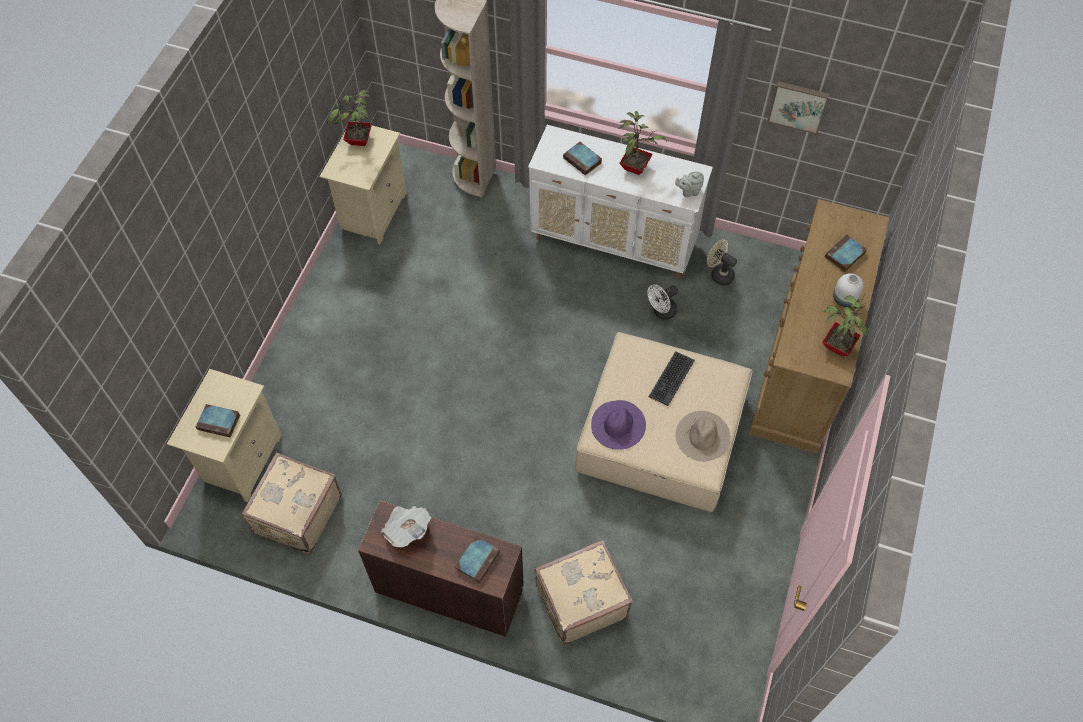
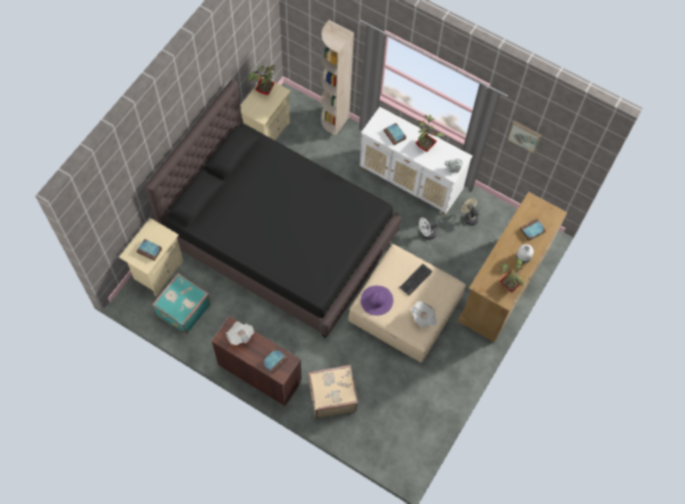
camera: 10 degrees right, 5 degrees up
beige suitcase [241,452,342,554] -> turquoise suitcase [152,273,211,335]
beige hat [675,411,731,461] -> newspaper [411,301,437,328]
none -> black bed [145,80,401,338]

